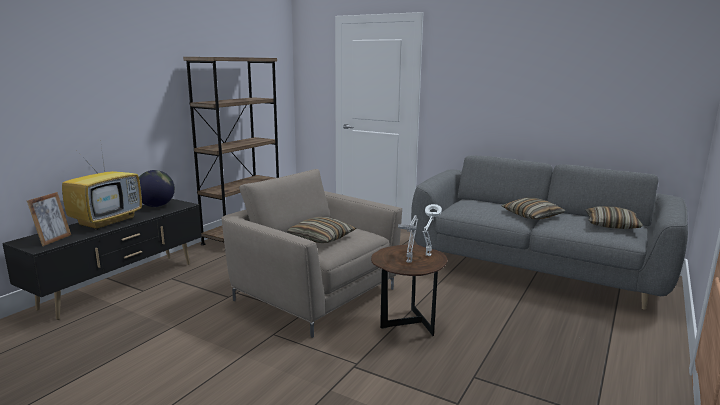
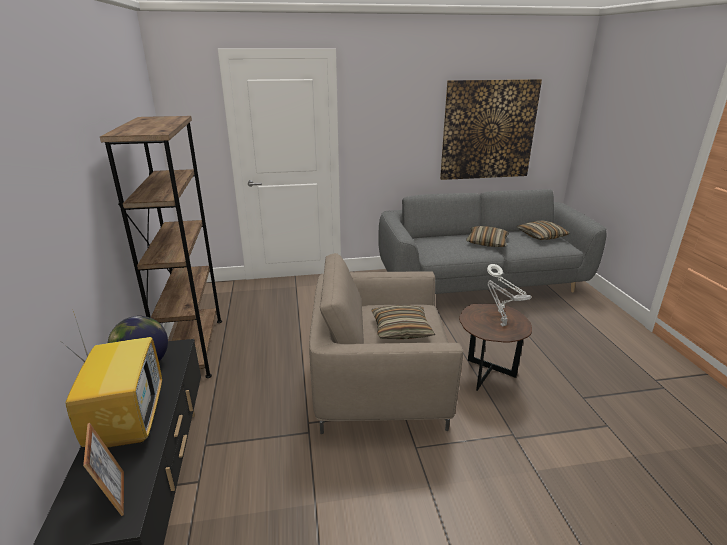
camera: 40 degrees left, 10 degrees up
none -> picture [440,79,542,180]

